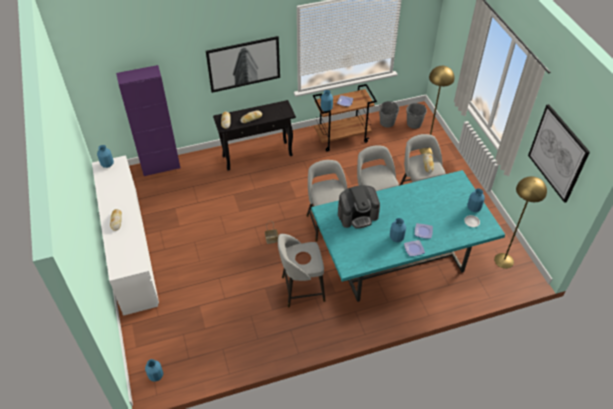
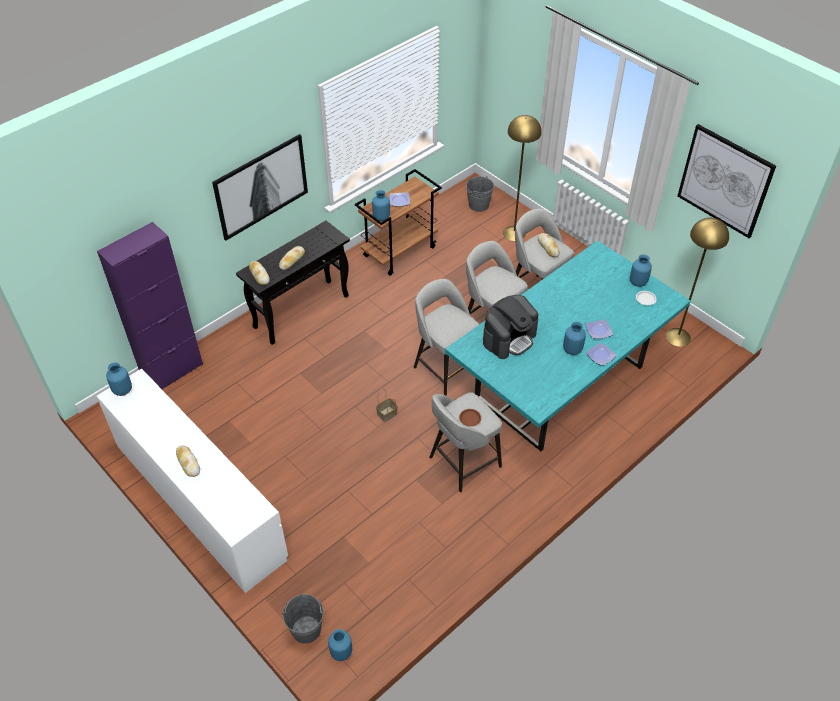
camera: 25 degrees left, 0 degrees up
grey bucket [379,101,399,127] -> grey bucket moved to [282,593,324,644]

